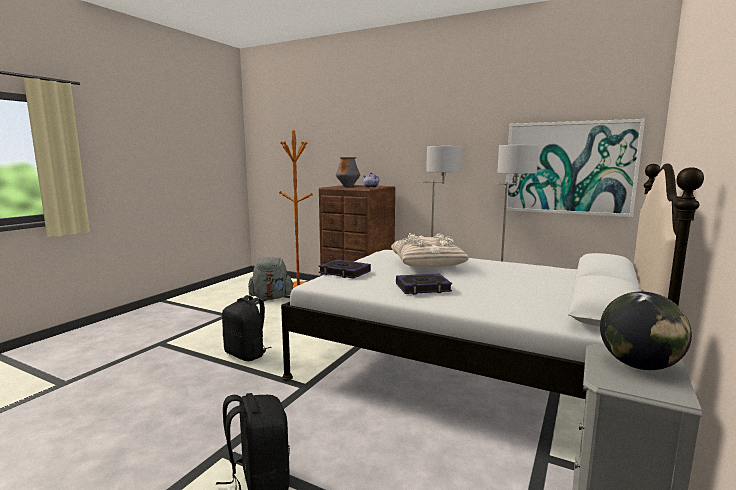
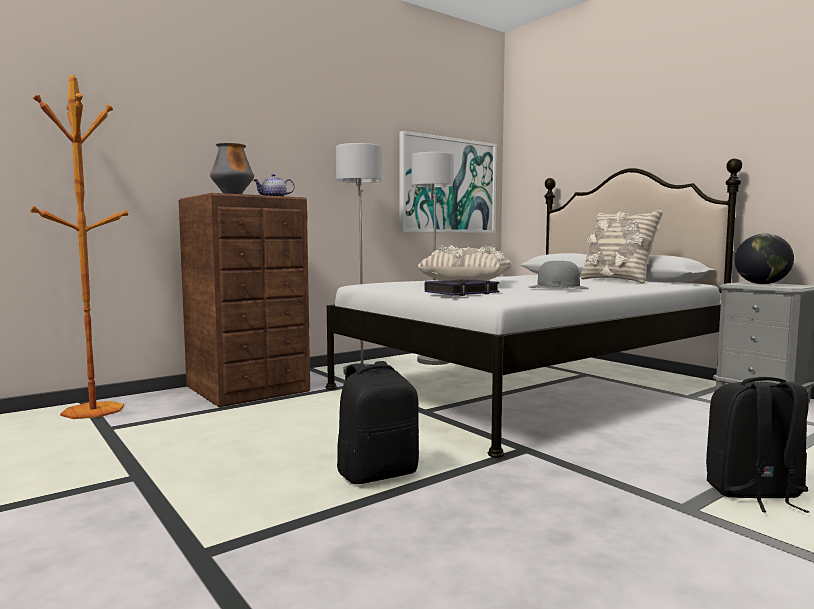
camera: 65 degrees left, 5 degrees down
grey backpack [248,257,294,300] -> none
book [396,274,452,295] -> grey hat [529,261,589,289]
none -> beige pillow [581,210,662,284]

